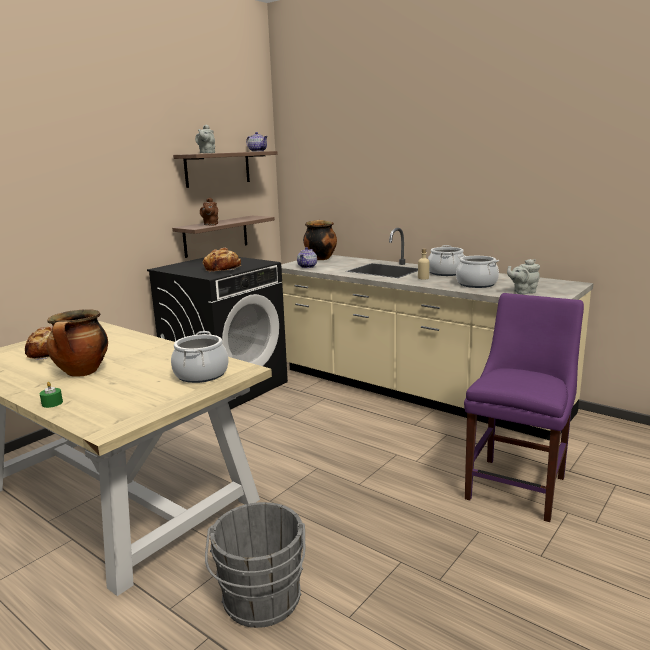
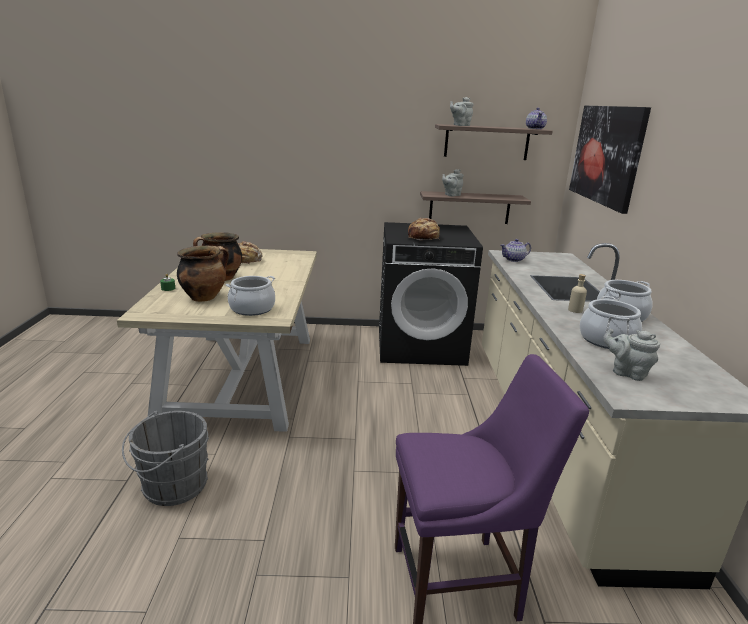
camera: 50 degrees right, 5 degrees up
brown teapot [200,198,218,226] -> grey teapot [442,169,464,196]
cooking pot [303,220,337,260] -> cooking pot moved to [177,246,229,302]
none -> picture [569,106,651,214]

